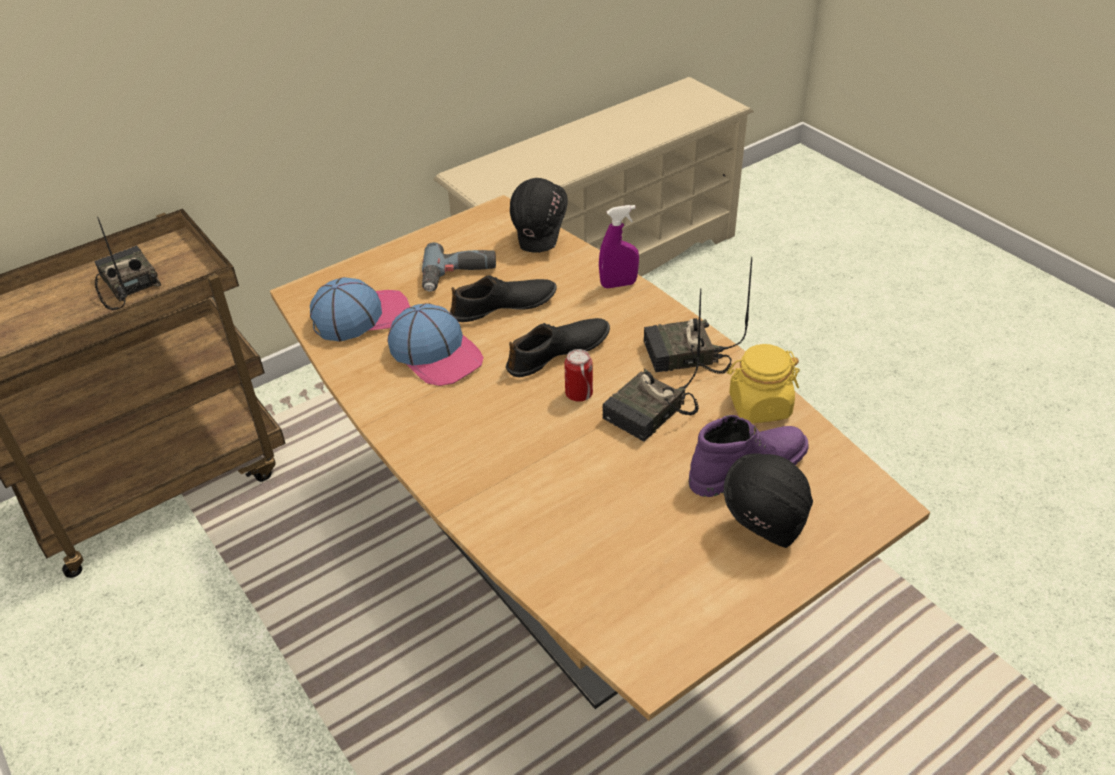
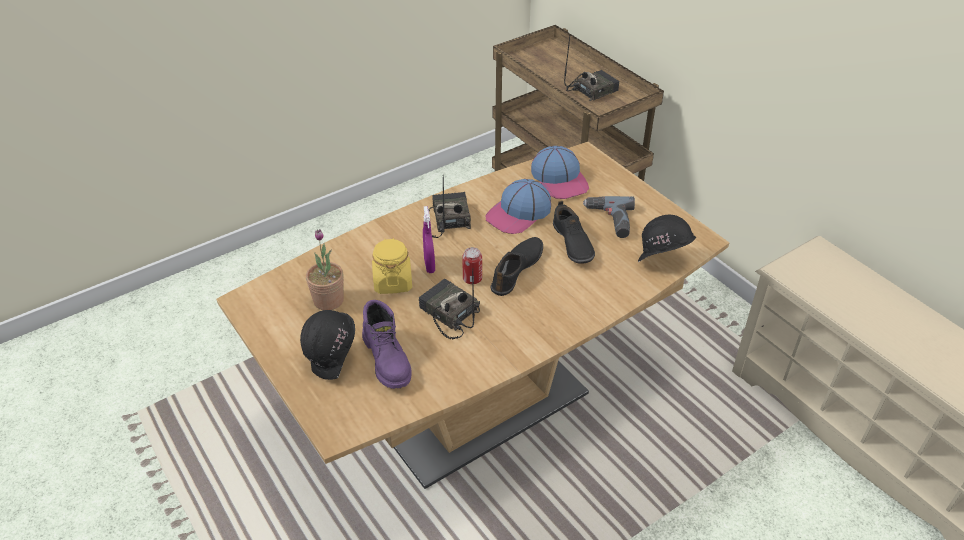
camera: 90 degrees right, 0 degrees up
black shoe [506,318,610,377] -> black shoe turned 120 degrees counterclockwise [491,237,543,296]
purple spray bottle [599,205,639,288] -> purple spray bottle moved to [423,206,435,273]
radio [644,256,752,374] -> radio moved to [429,176,471,238]
yellow jar [727,344,800,423] -> yellow jar moved to [372,238,412,294]
none -> potted plant [306,229,344,310]

